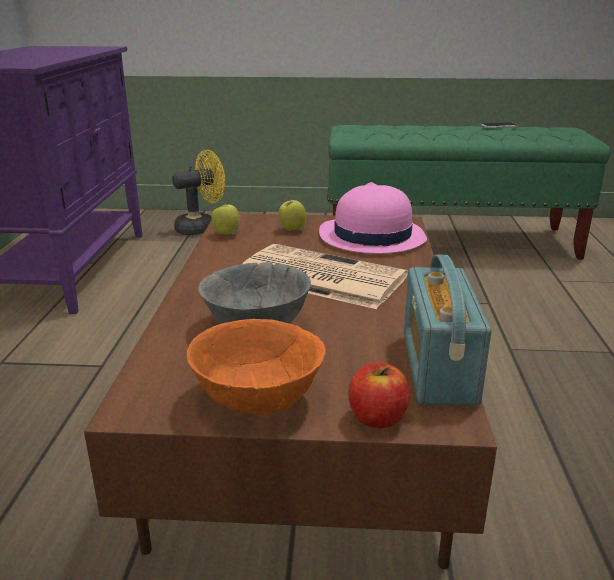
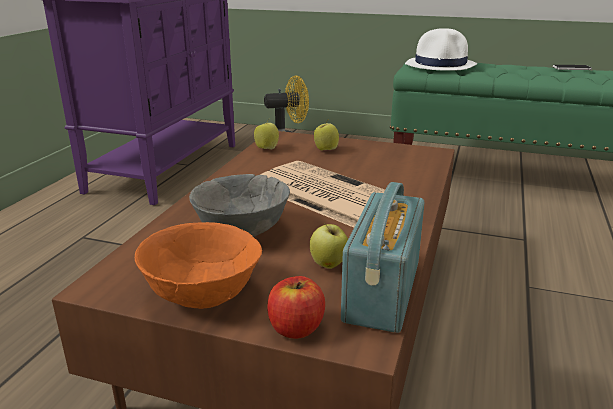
camera: 15 degrees right, 0 degrees up
pink hat [319,182,427,254] -> none
none -> apple [310,223,348,269]
none -> white hat [405,28,478,71]

